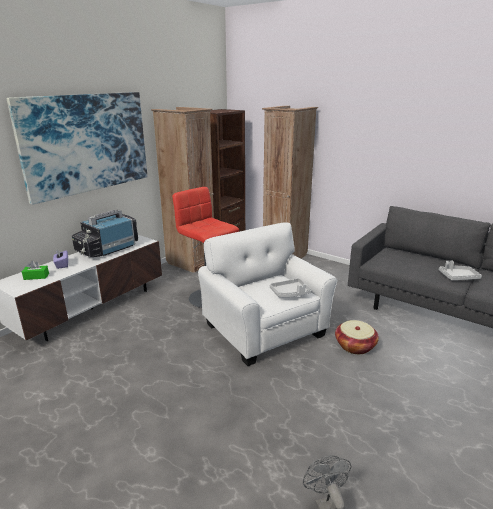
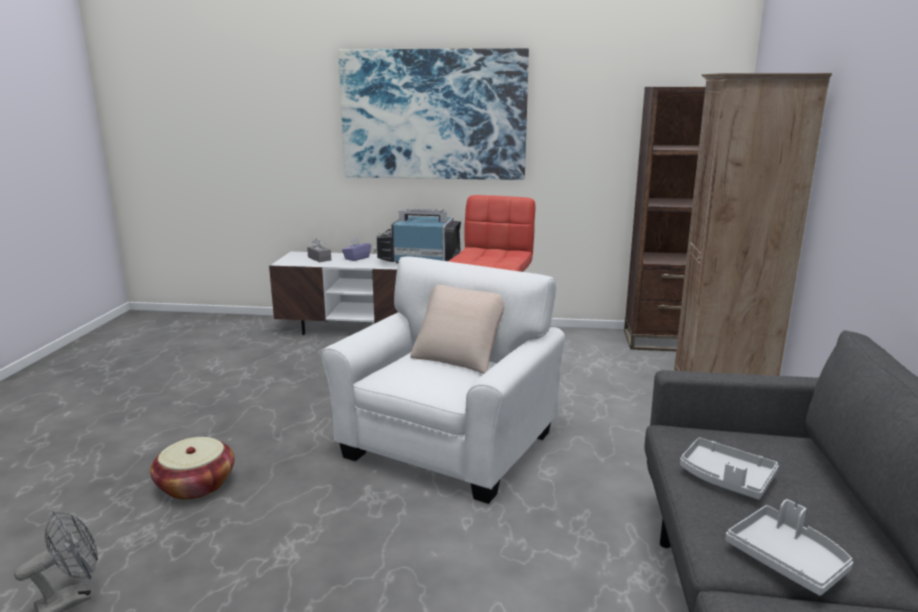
camera: 60 degrees right, 5 degrees down
green tissue box [22,261,49,280] -> grey tissue box [307,238,331,262]
brown cabinet [151,107,214,273] -> none
grey tray [270,278,311,297] -> grey tray moved to [680,437,779,500]
basket [335,320,379,354] -> basket moved to [150,437,235,500]
none -> beige pillow [410,285,504,374]

